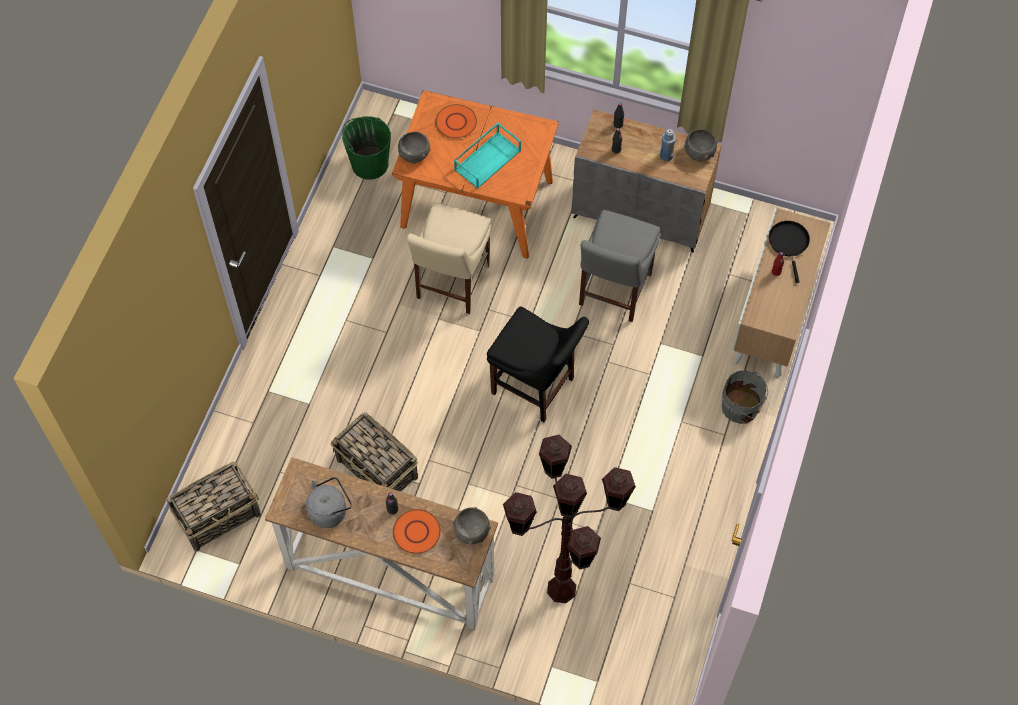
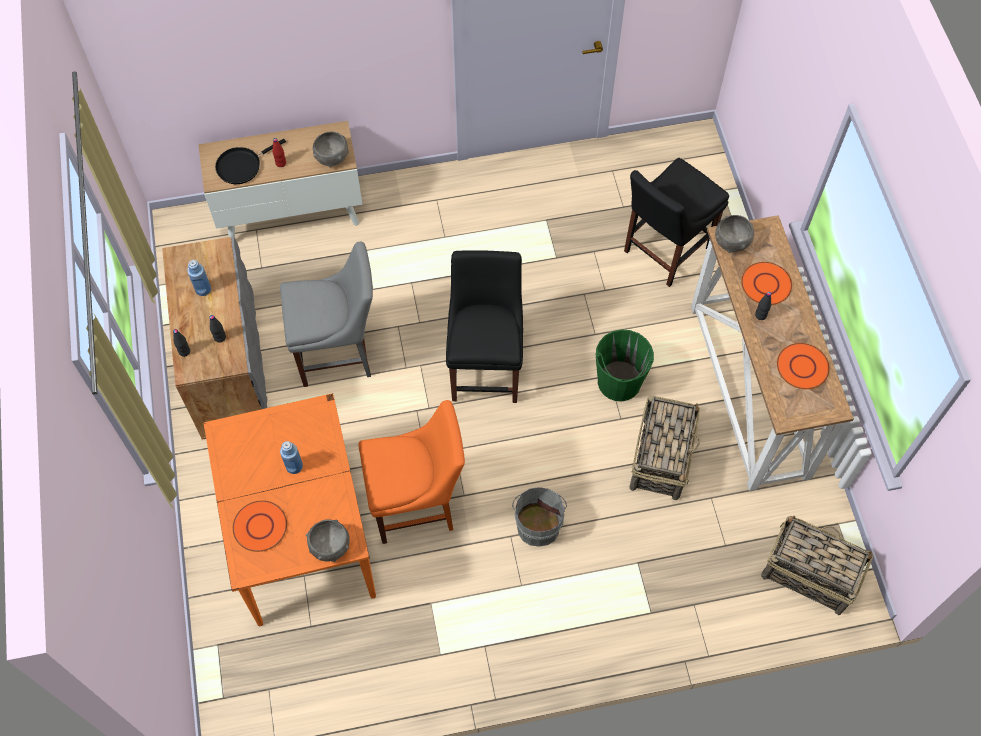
camera: 120 degrees left, 0 degrees up
grey kettle [306,477,352,528] -> orange plate [777,343,830,390]
green bucket [342,116,391,180] -> green bucket moved to [595,329,654,401]
beige chair [407,203,492,314] -> orange chair [359,400,465,544]
turquoise tray [454,123,521,189] -> blue bottle [280,441,303,474]
brown floor lamp [503,435,636,603] -> black chair [624,158,729,287]
grey bowl [684,129,718,161] -> grey bowl moved to [313,132,349,167]
grey bucket [722,371,768,424] -> grey bucket moved to [512,487,567,547]

